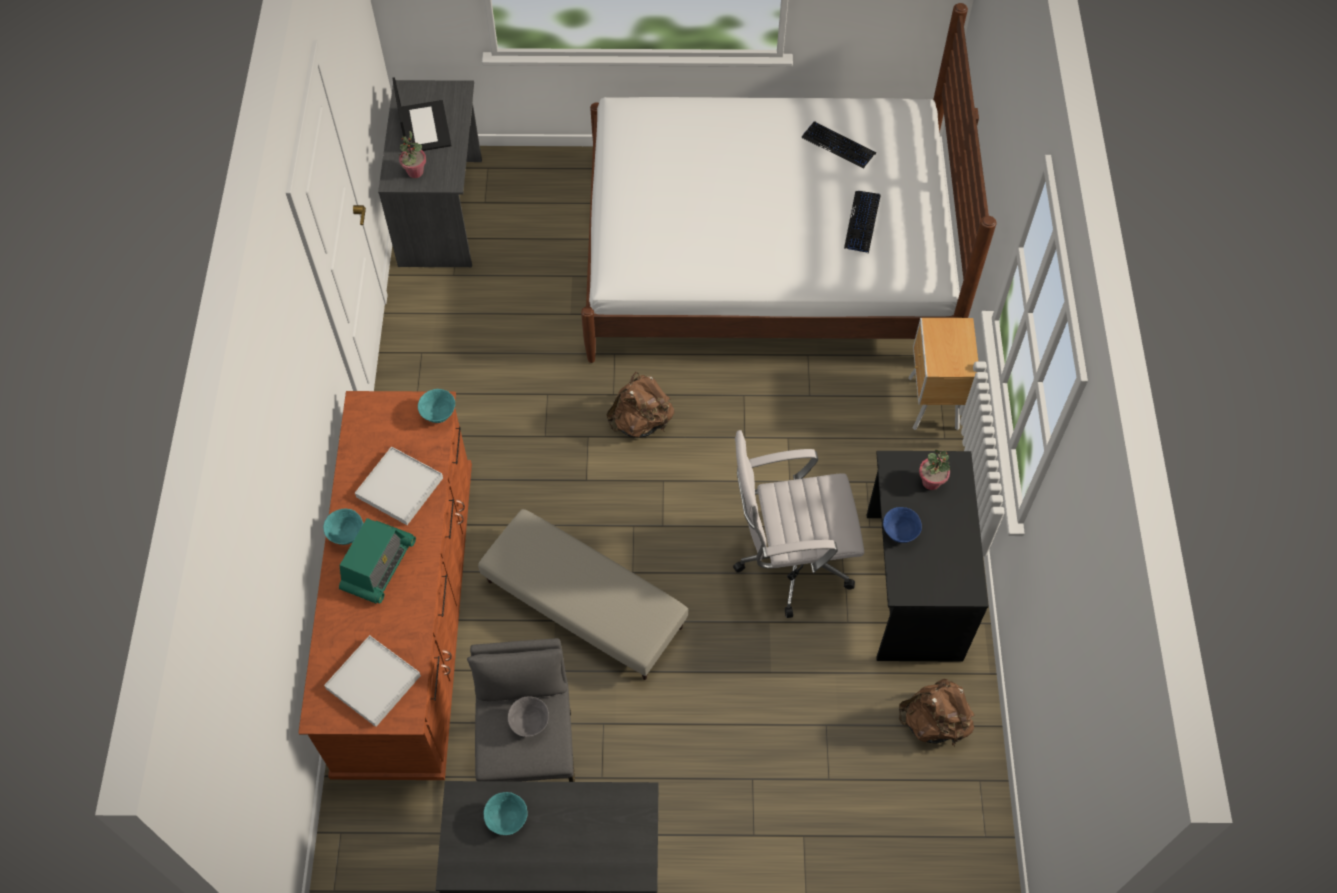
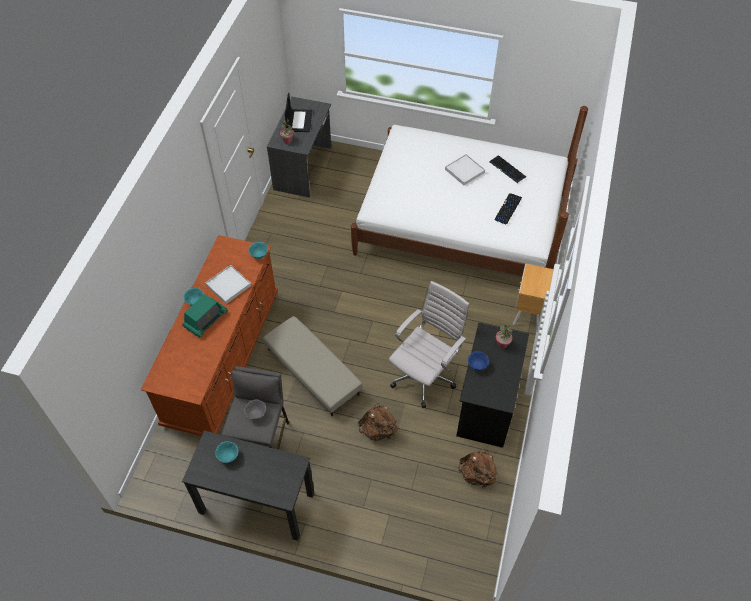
camera: 15 degrees right, 5 degrees down
white tray [324,635,421,727] -> white tray moved to [445,154,485,185]
brown backpack [606,372,674,438] -> brown backpack moved to [358,403,398,441]
white office chair [733,430,864,618] -> white office chair turned 120 degrees clockwise [389,281,469,408]

